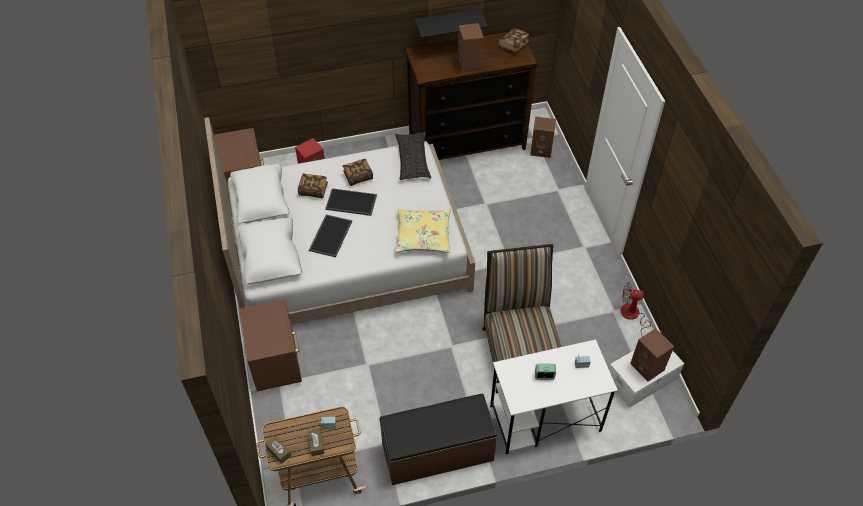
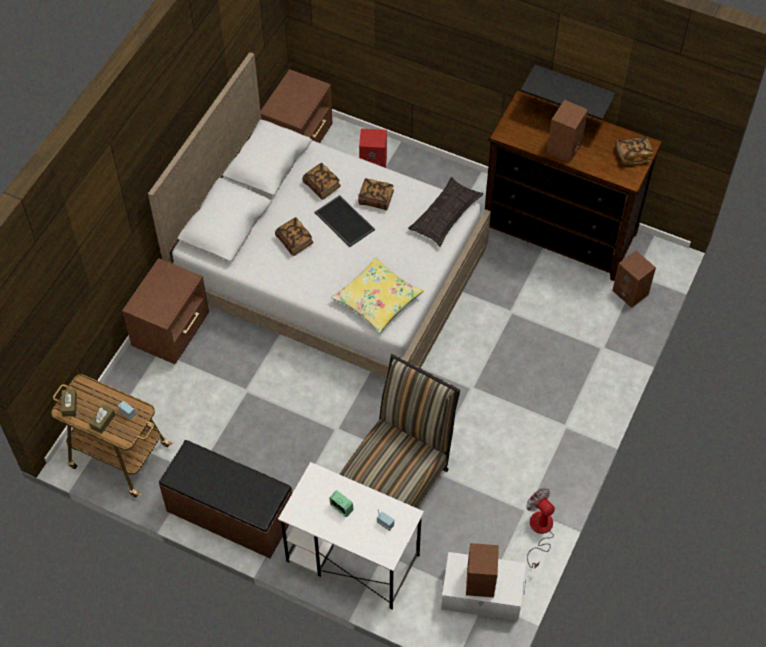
camera: 40 degrees right, 5 degrees up
tray [309,214,352,257] -> book [275,217,313,256]

